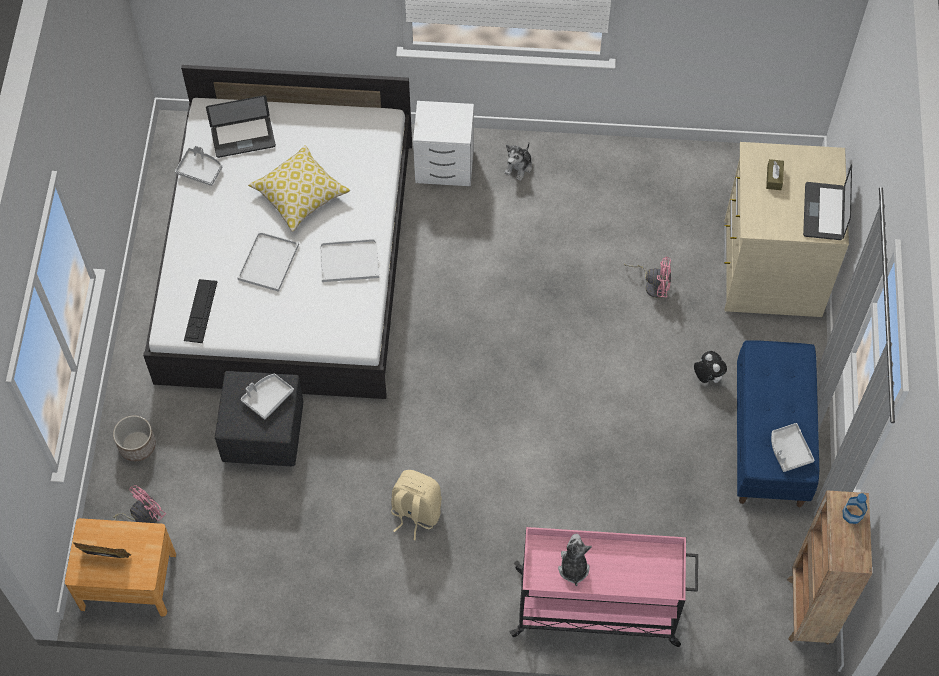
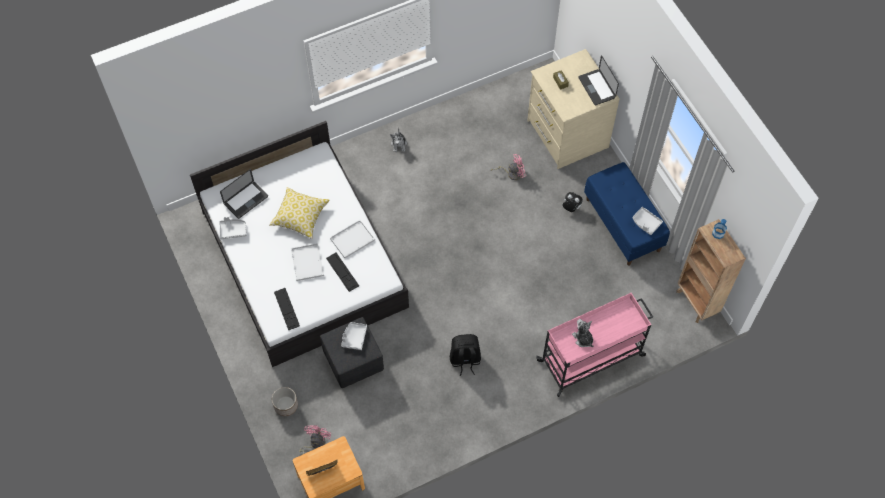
camera: 30 degrees left, 0 degrees up
beige backpack [391,470,442,540] -> black backpack [450,334,481,376]
white nightstand [413,101,474,186] -> none
none -> keyboard [326,253,359,292]

